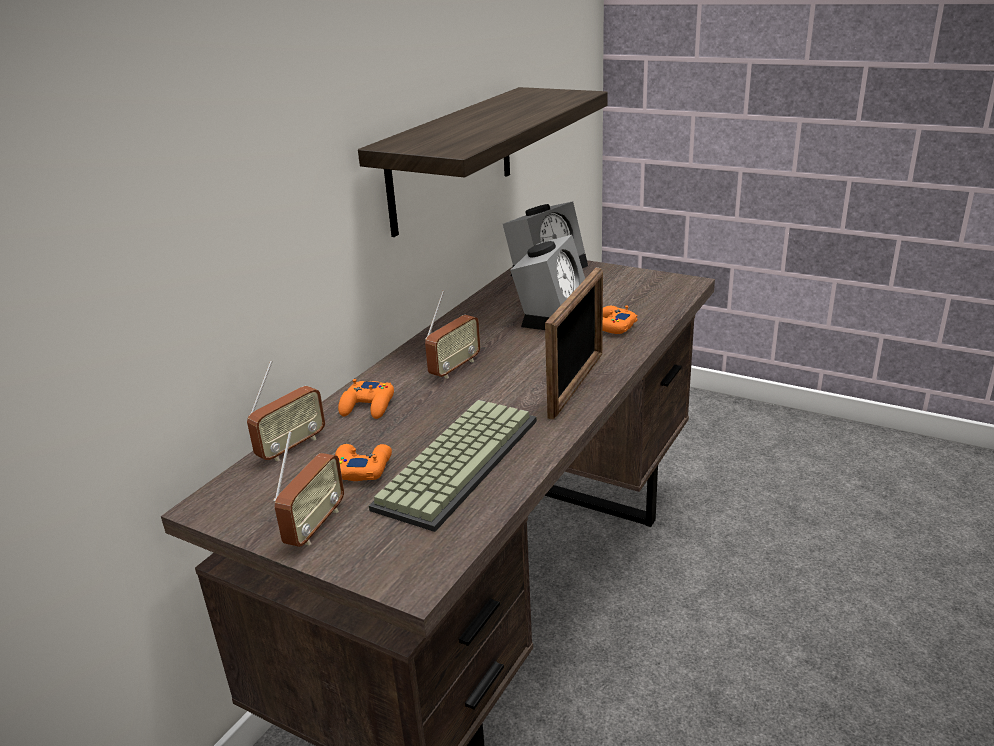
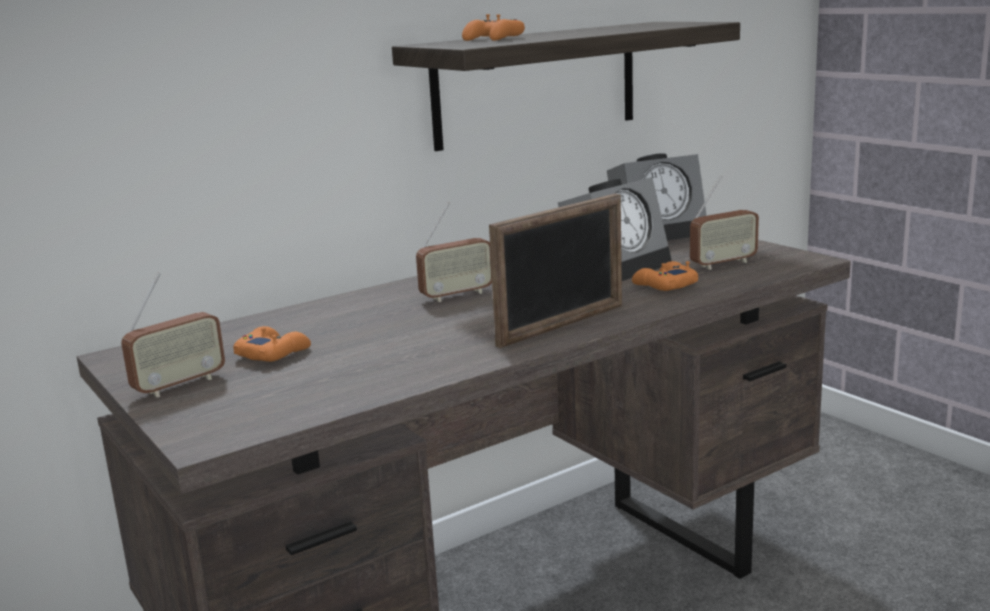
camera: 25 degrees right, 10 degrees down
radio [247,361,325,461] -> radio moved to [690,175,759,270]
orange game controller [338,379,394,419] -> orange game controller moved to [462,14,525,41]
keyboard [369,400,537,532] -> none

